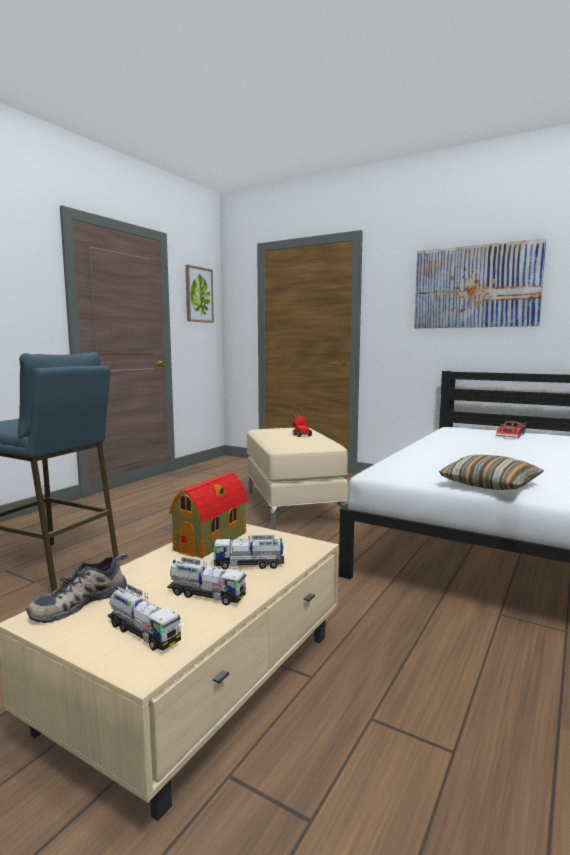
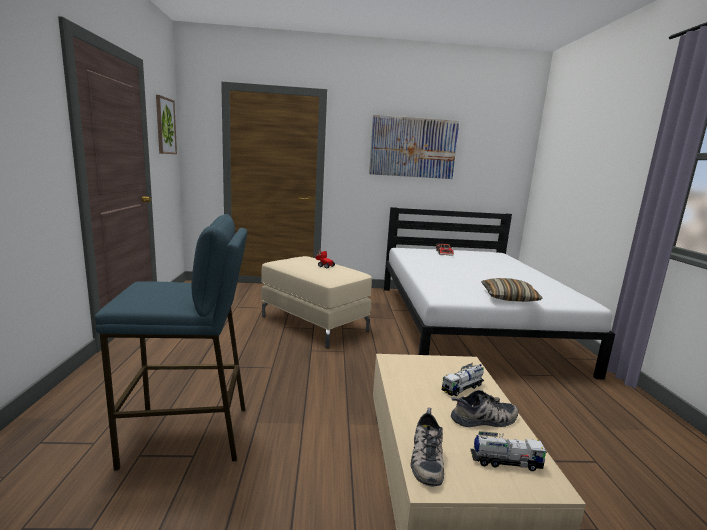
camera: 35 degrees left, 5 degrees up
toy truck [167,557,247,605] -> shoe [451,390,519,427]
toy house [169,472,248,558] -> none

